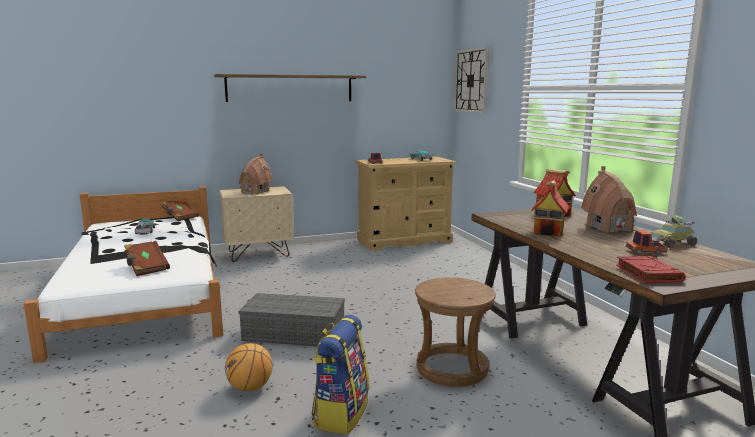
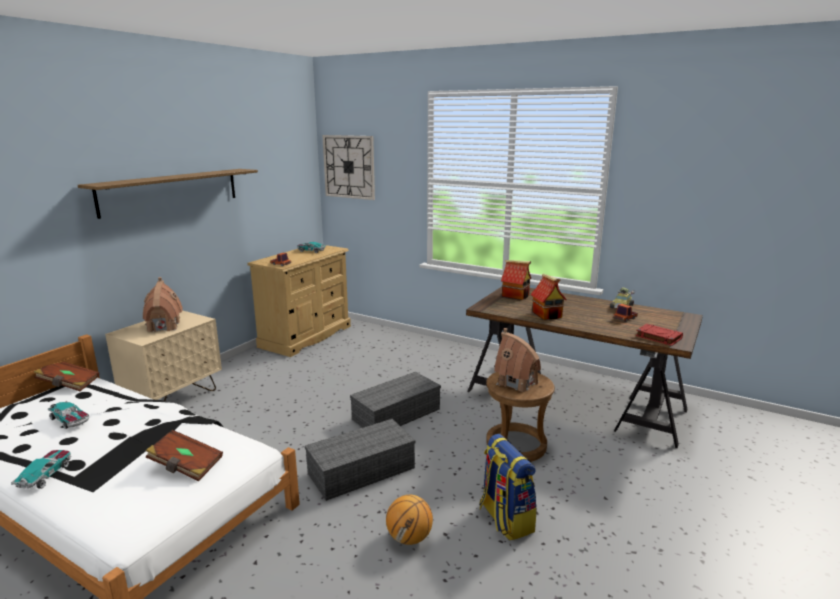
camera: 40 degrees left, 5 degrees up
toy house [581,166,637,233] -> toy house moved to [494,328,541,392]
none -> toy car [11,450,71,489]
none -> grey storage box [350,372,441,428]

